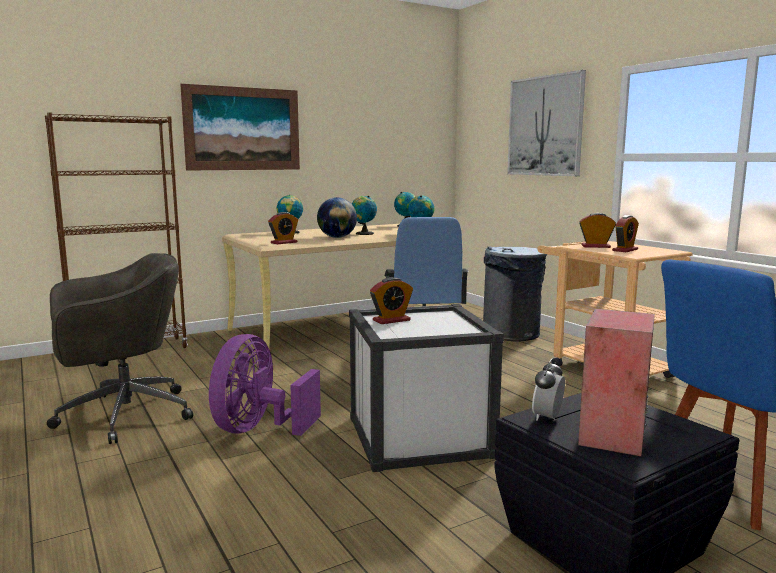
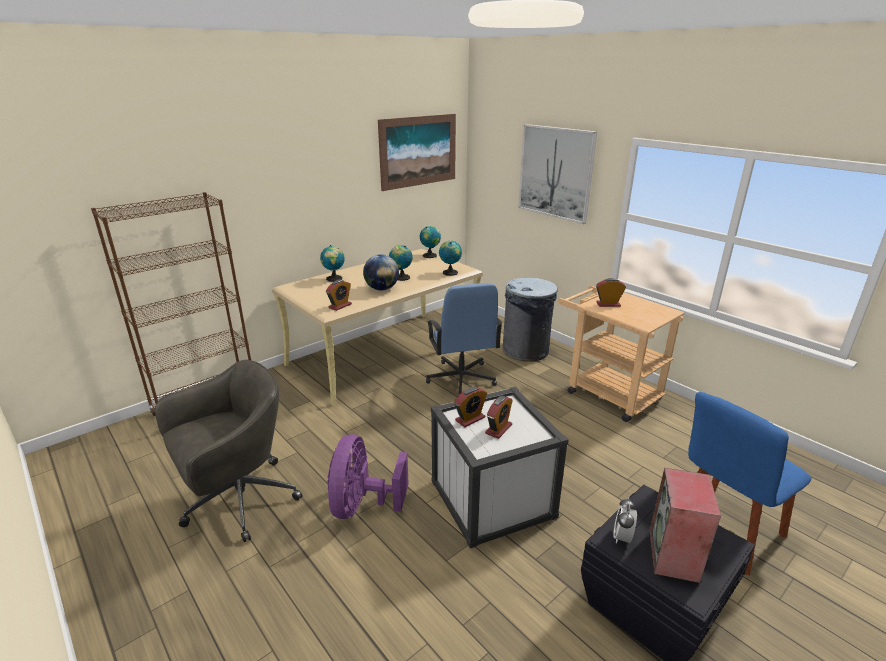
camera: 10 degrees left, 15 degrees up
picture [180,84,300,171] -> picture moved to [378,114,456,191]
alarm clock [612,215,639,252] -> alarm clock moved to [485,395,513,439]

